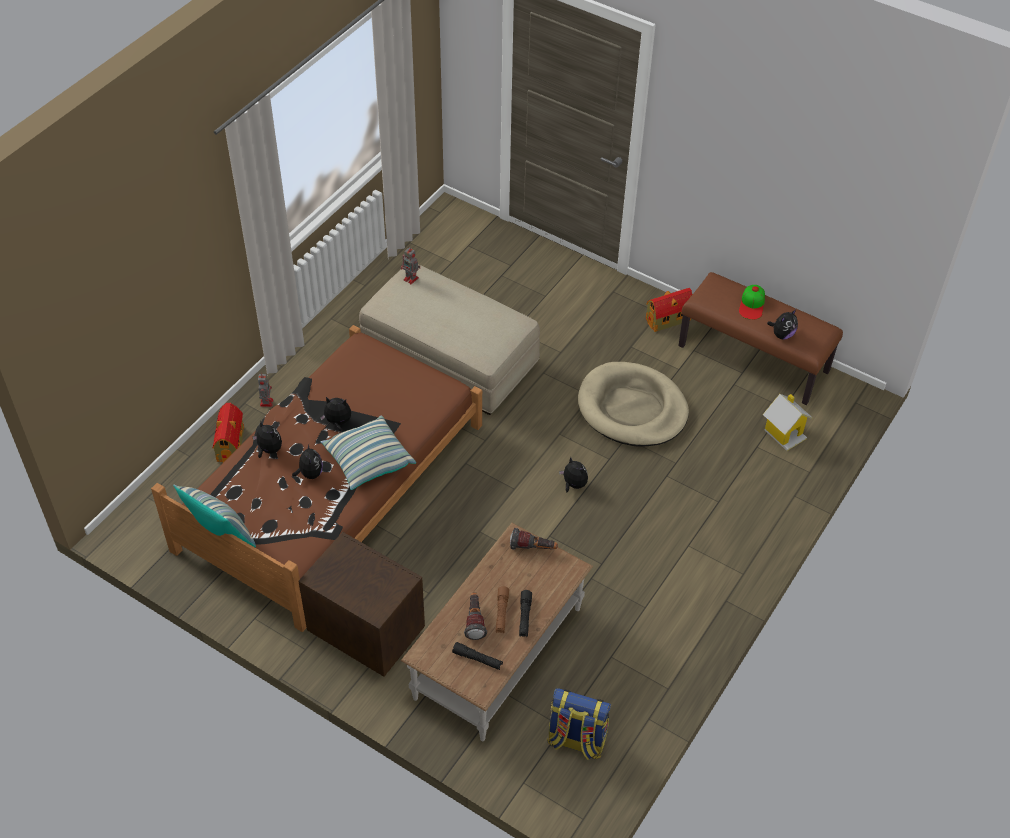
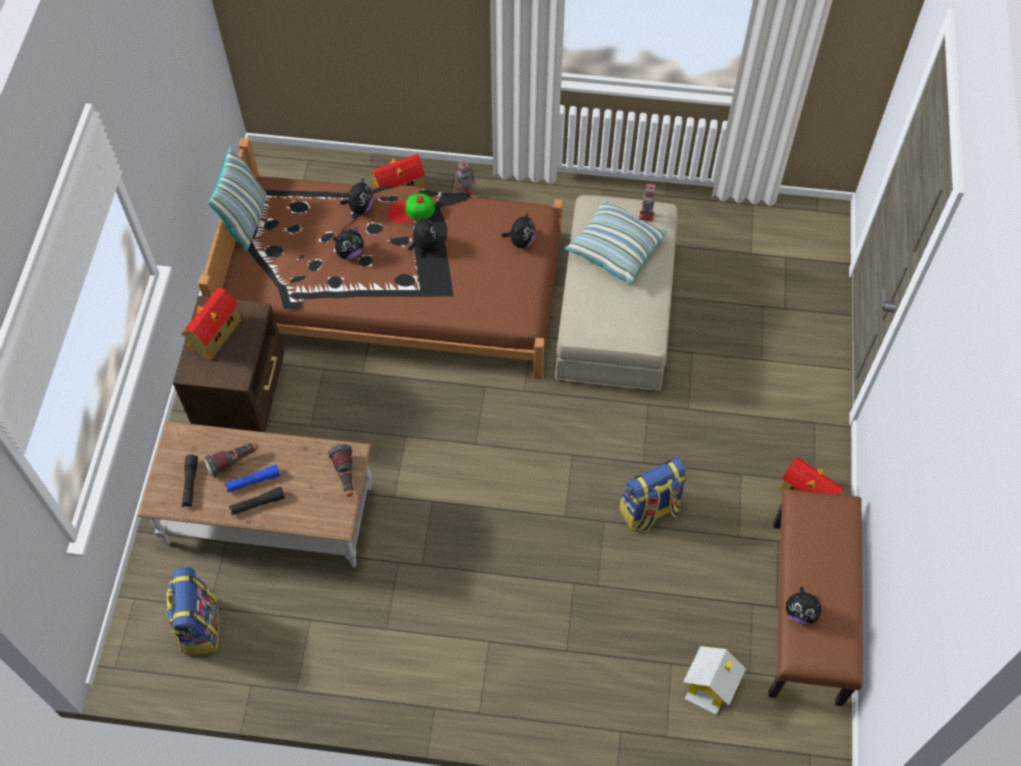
camera: 65 degrees right, 10 degrees up
pillow [320,415,416,490] -> pillow moved to [565,199,667,286]
brown flashlight [496,586,509,633] -> blue flashlight [225,465,280,493]
plush toy [559,457,588,492] -> plush toy moved to [501,212,536,248]
beige dog bed [578,362,689,447] -> backpack [619,458,687,532]
cap [739,285,765,320] -> cap moved to [388,194,435,224]
none -> toy house [182,288,241,360]

